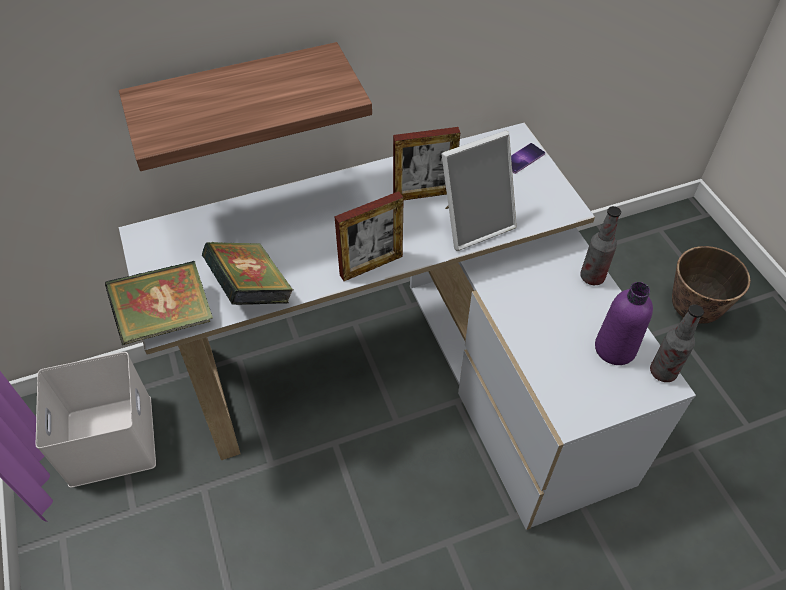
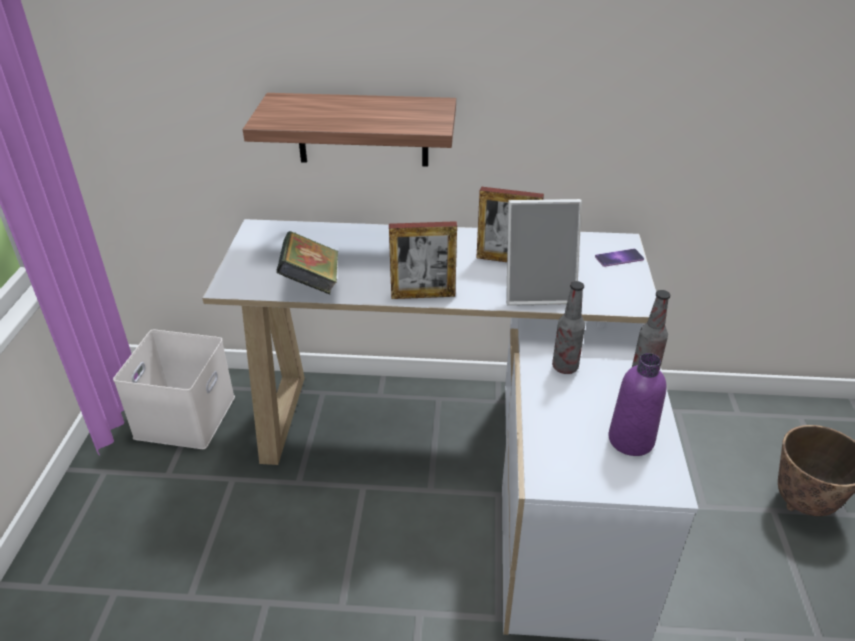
camera: 25 degrees right, 15 degrees down
book [105,261,213,345] -> none
bottle [650,304,704,382] -> bottle moved to [552,281,585,374]

